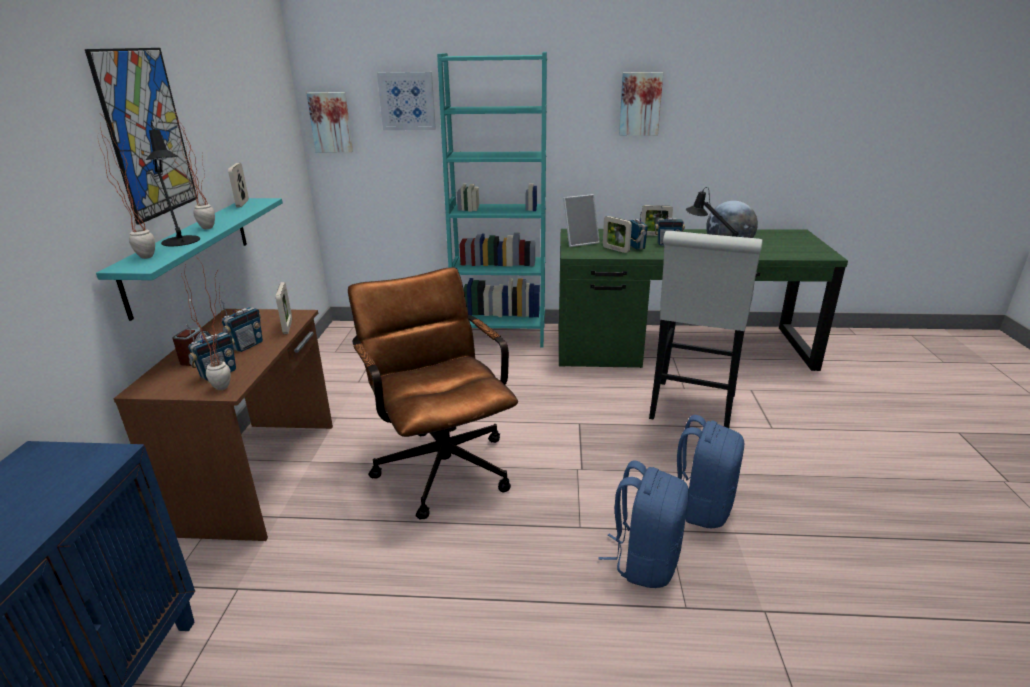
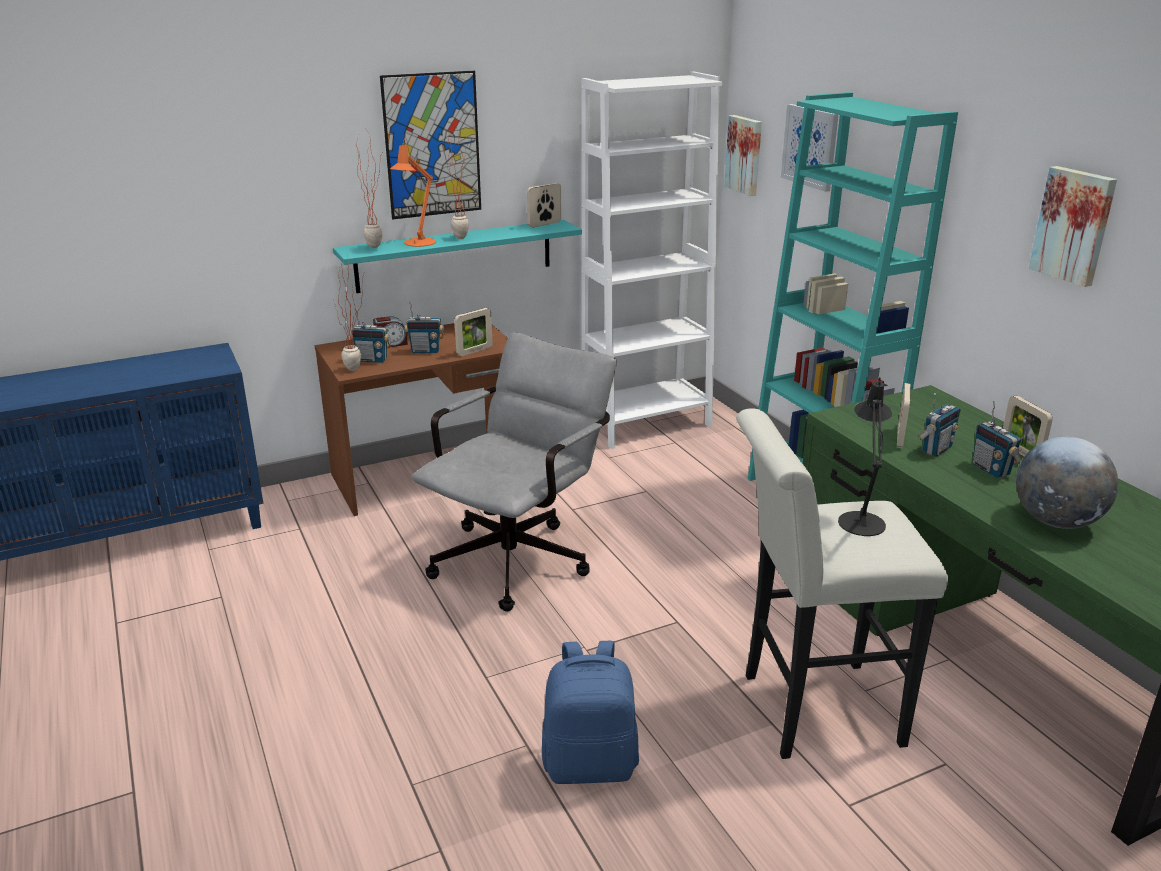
camera: 60 degrees right, 0 degrees up
black table lamp [145,121,200,246] -> orange table lamp [390,138,436,247]
brown office chair [348,267,518,520] -> grey office chair [412,332,617,612]
picture frame [563,194,600,247] -> none
blue backpack [598,460,689,588] -> none
none -> white bookcase [581,72,723,449]

